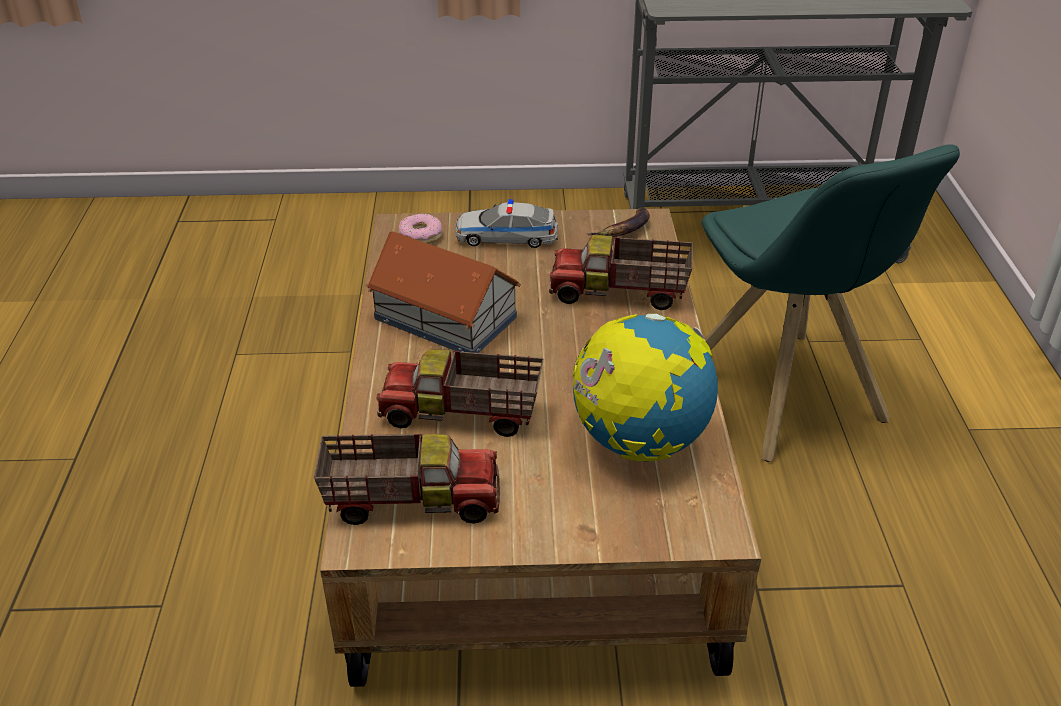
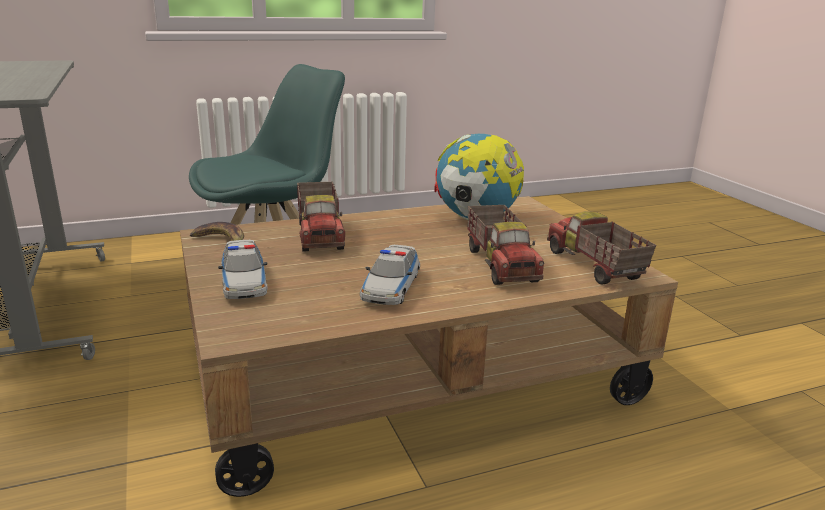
camera: 110 degrees left, 15 degrees down
toy house [366,231,521,353] -> toy car [360,245,420,305]
donut [399,214,442,244] -> none

